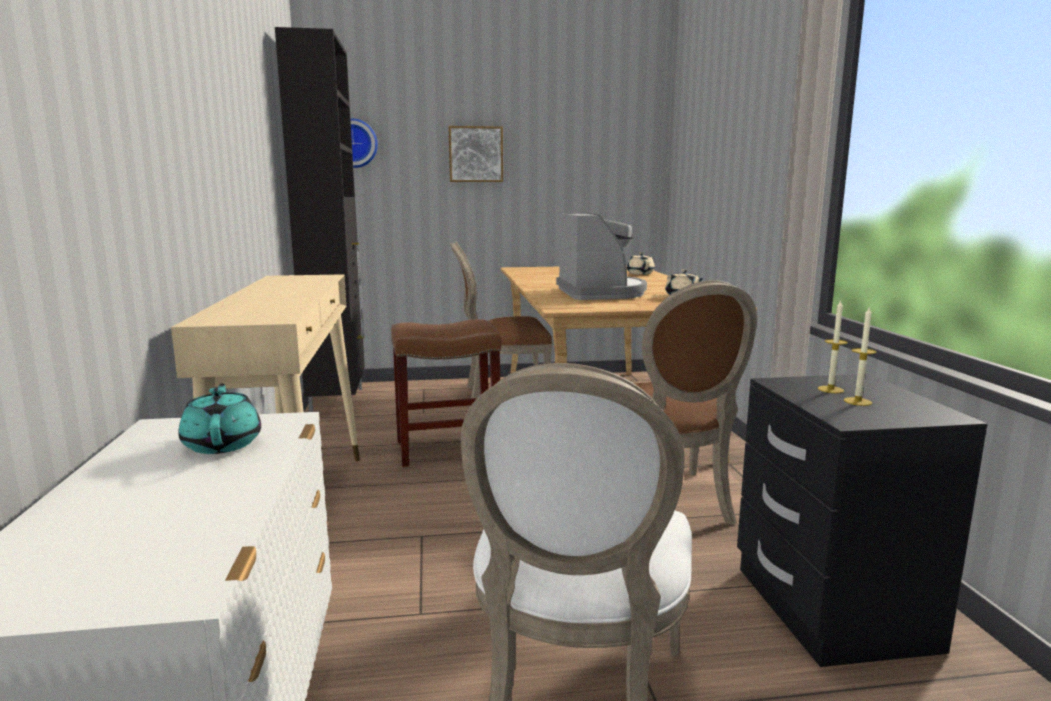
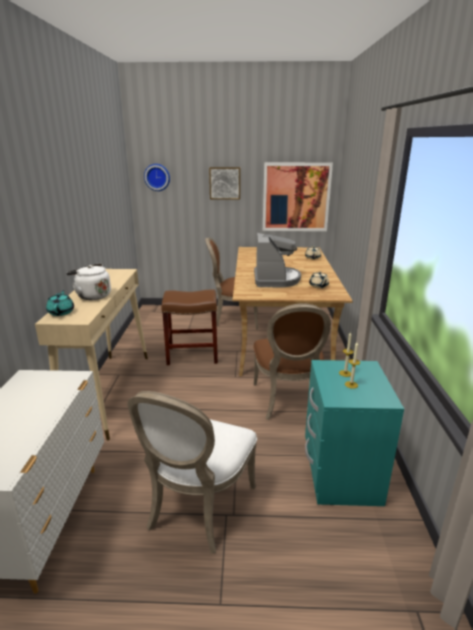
camera: 10 degrees right, 10 degrees up
turquoise teapot [178,383,261,454] -> turquoise teapot moved to [46,290,74,316]
black cabinet [275,27,365,412] -> none
black nightstand [737,374,987,667] -> turquoise nightstand [305,360,404,506]
none -> white kettle [66,264,111,300]
none -> picture [263,163,333,231]

